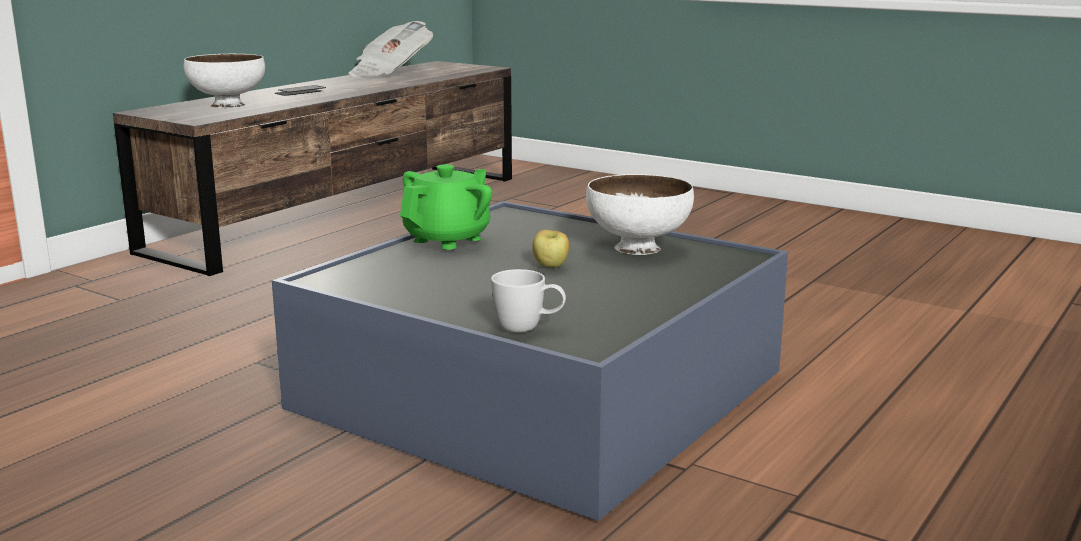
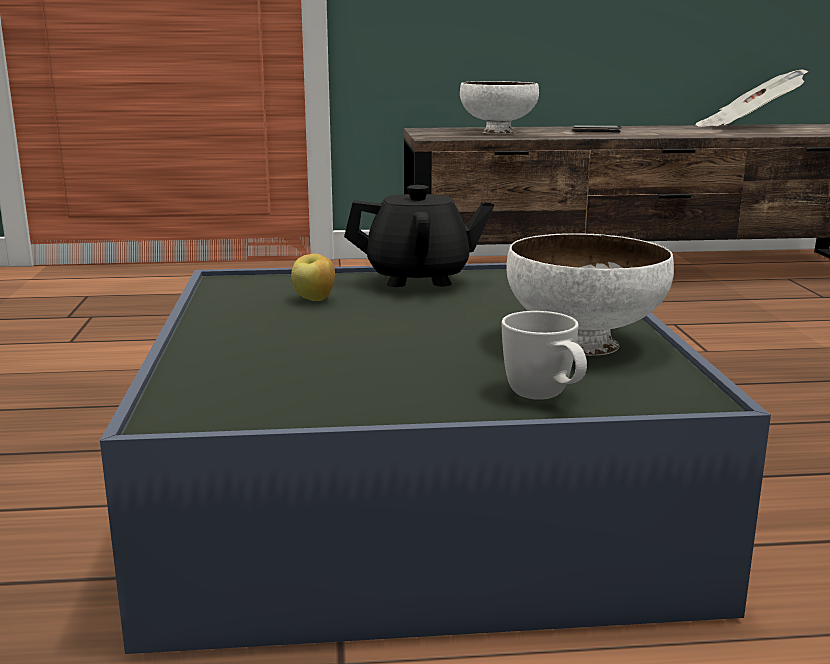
camera: 50 degrees right, 0 degrees up
green teapot [400,164,492,250] -> black teapot [344,185,494,287]
white mug [491,269,566,333] -> white mug moved to [502,311,587,400]
apple [532,230,569,268] -> apple moved to [291,254,335,301]

